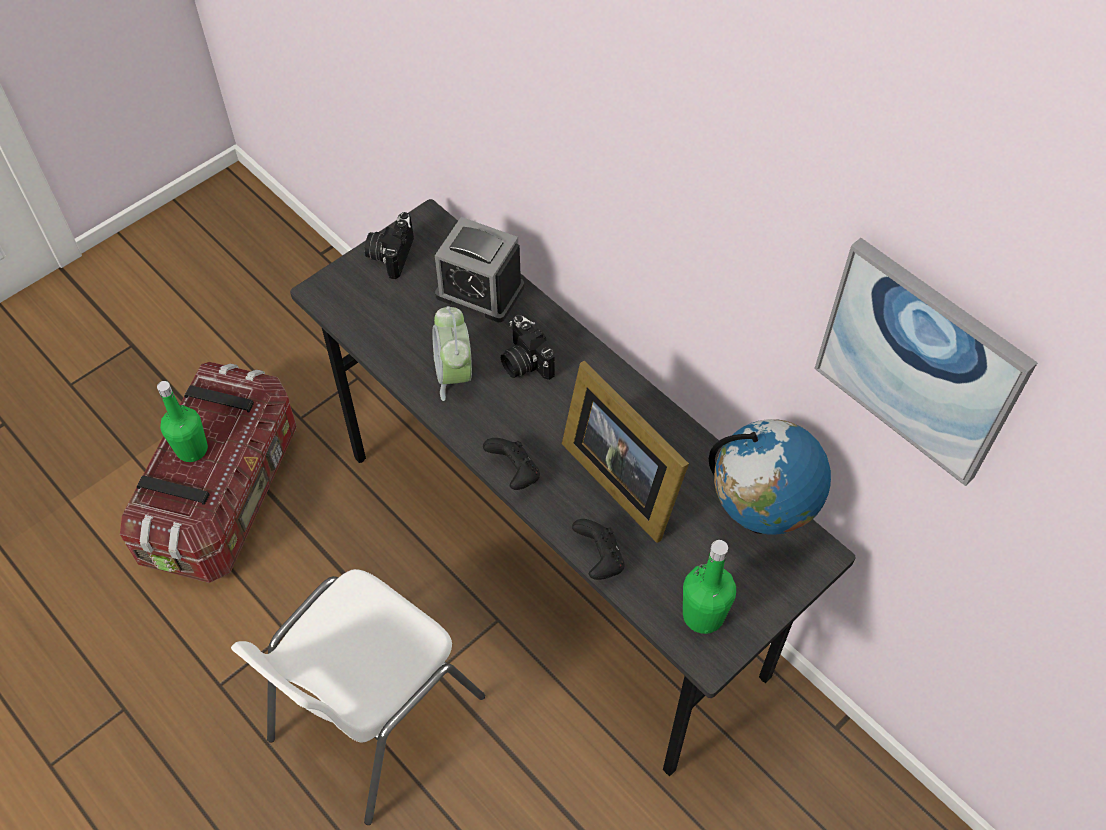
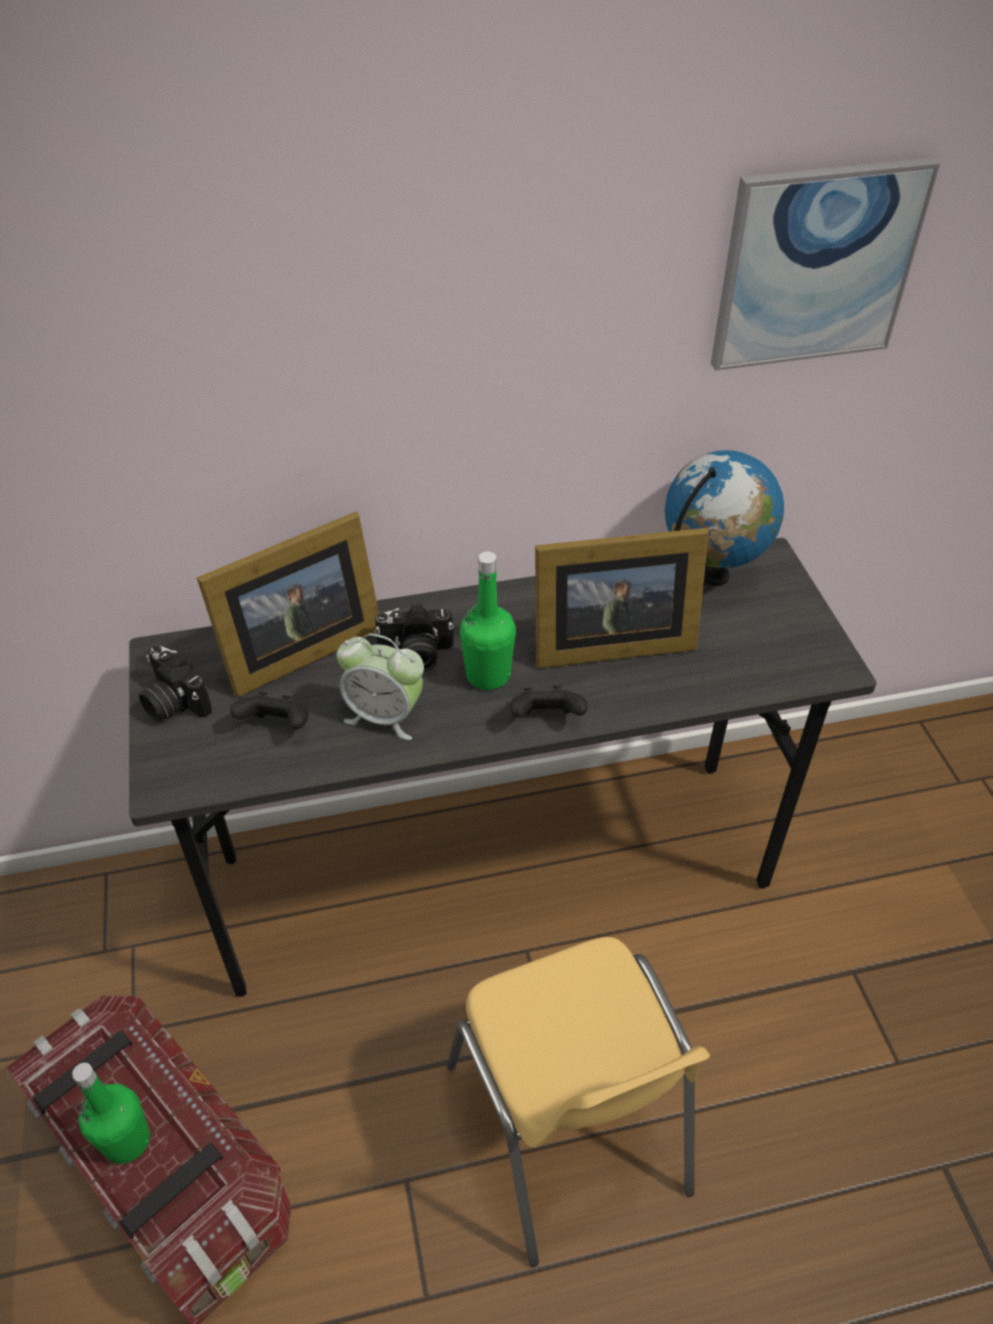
camera: 60 degrees left, 10 degrees down
white chair [231,569,485,825] -> yellow chair [447,937,710,1267]
alarm clock [435,217,524,322] -> picture frame [197,512,379,698]
black game controller [572,519,624,580] -> black game controller moved to [230,692,309,730]
green bottle [683,540,736,634] -> green bottle moved to [460,551,516,690]

